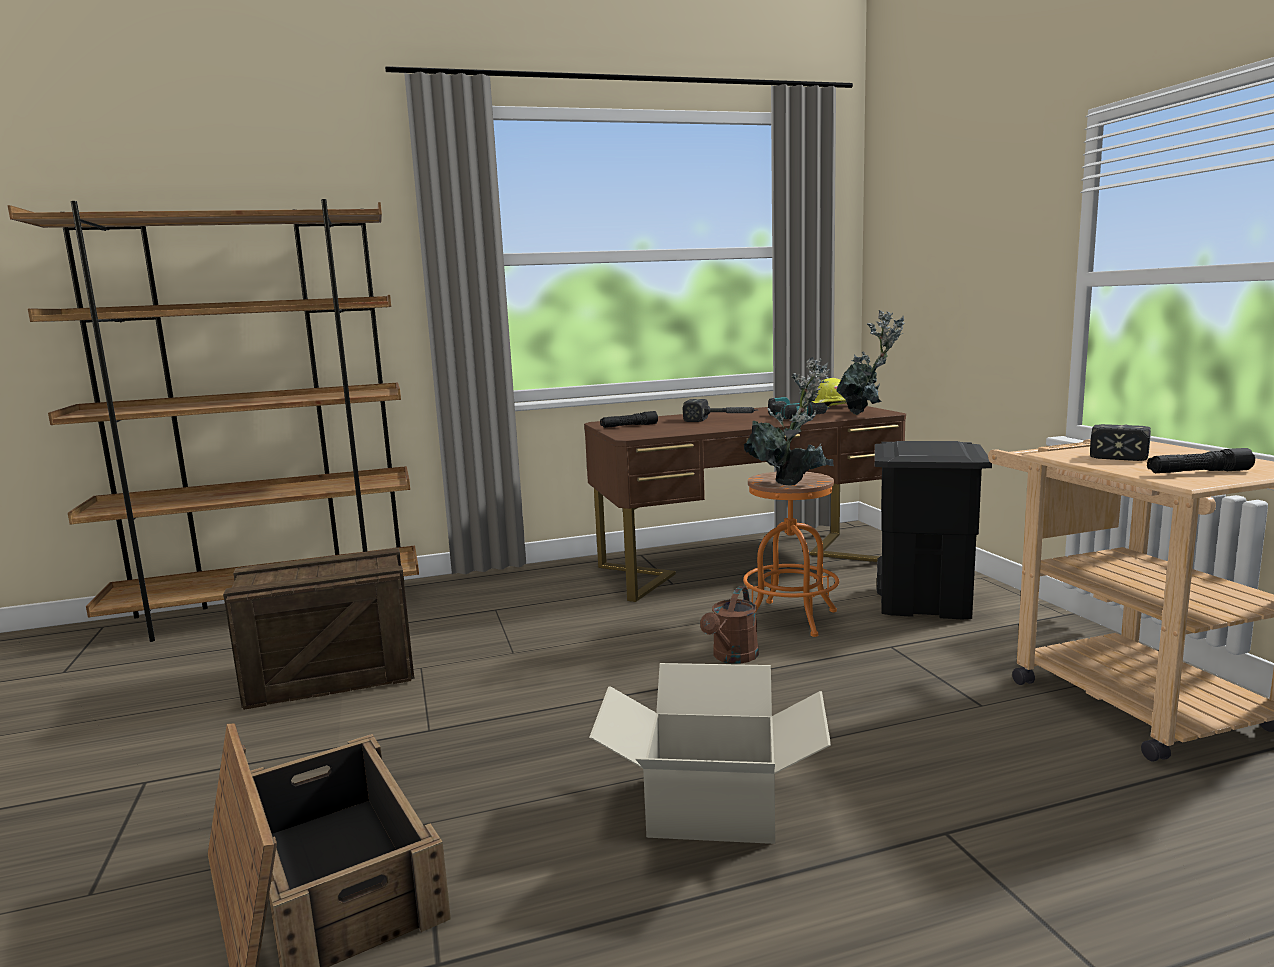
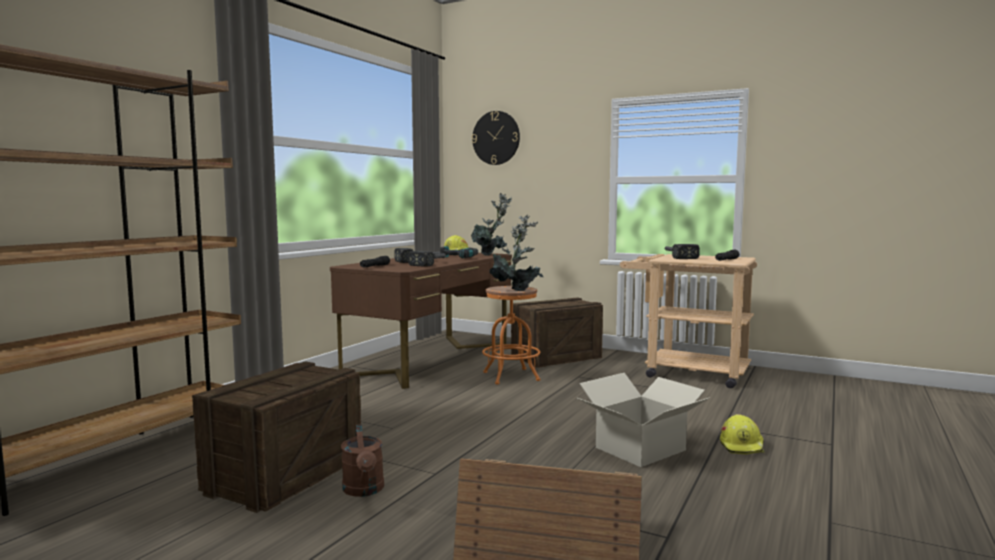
camera: 45 degrees left, 5 degrees down
brown watering can [700,586,759,664] -> brown watering can moved to [341,424,384,497]
black trash can [875,441,992,619] -> crate [511,297,603,368]
none -> hammer [408,251,446,267]
none -> wall clock [472,111,520,165]
none -> yellow hard hat [720,414,765,455]

